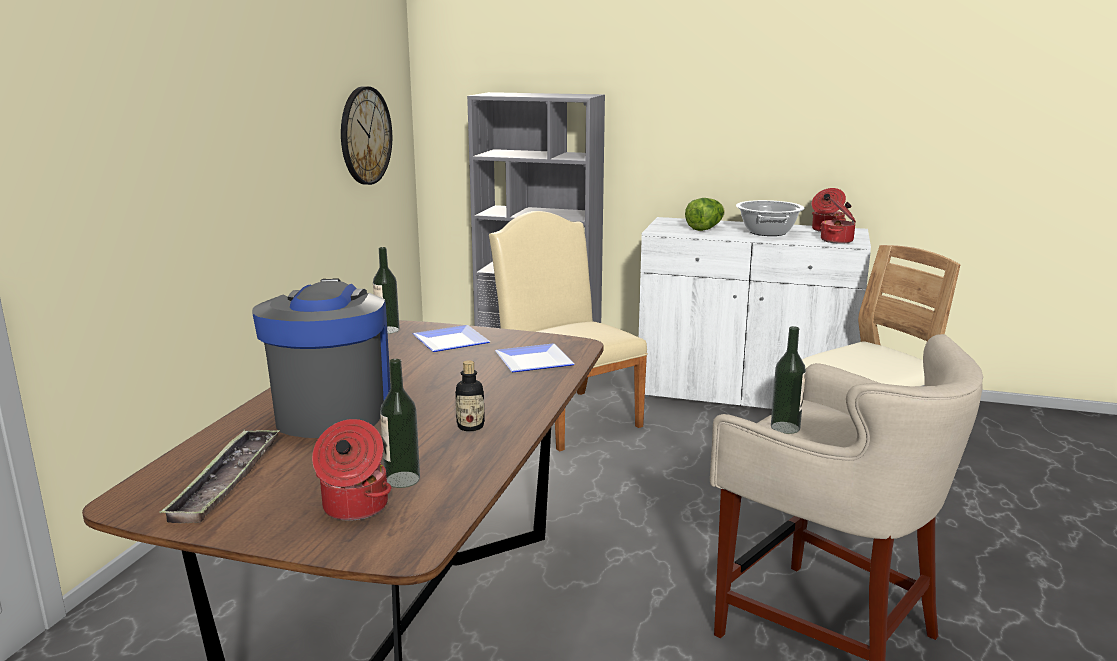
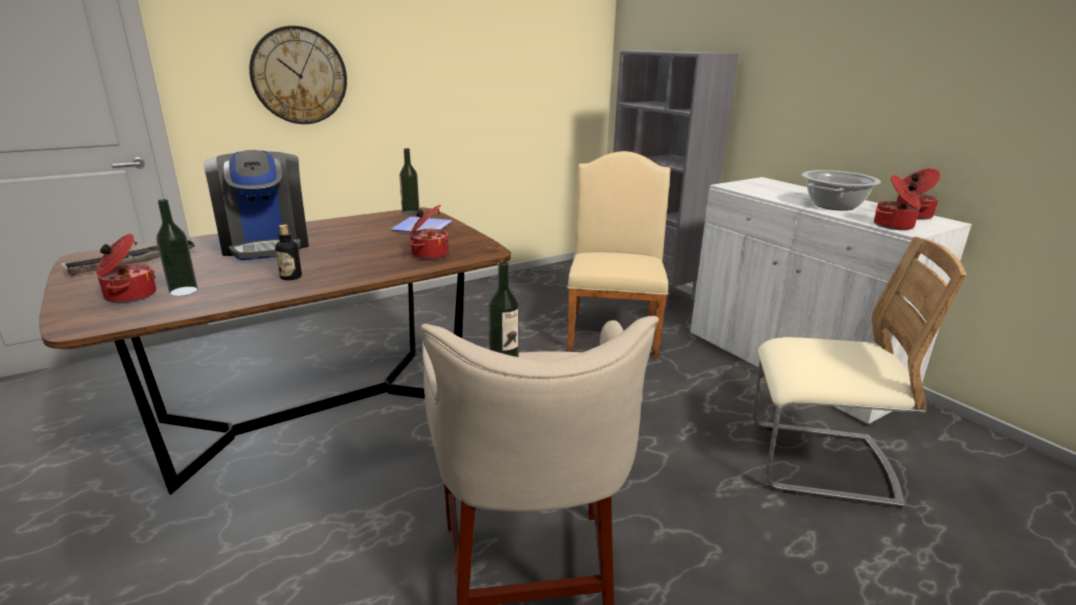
camera: 40 degrees right, 5 degrees up
coffee machine [252,279,390,438] -> coffee machine turned 120 degrees clockwise [203,150,309,260]
wall clock [341,86,392,185] -> wall clock moved to [249,26,347,124]
plate [495,344,574,372] -> cooking pot [409,205,449,259]
lettuce [685,198,725,231] -> none

